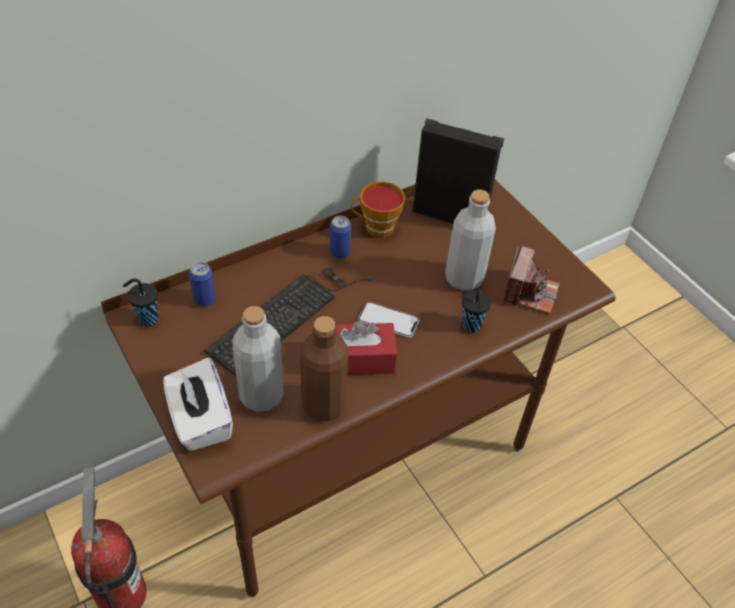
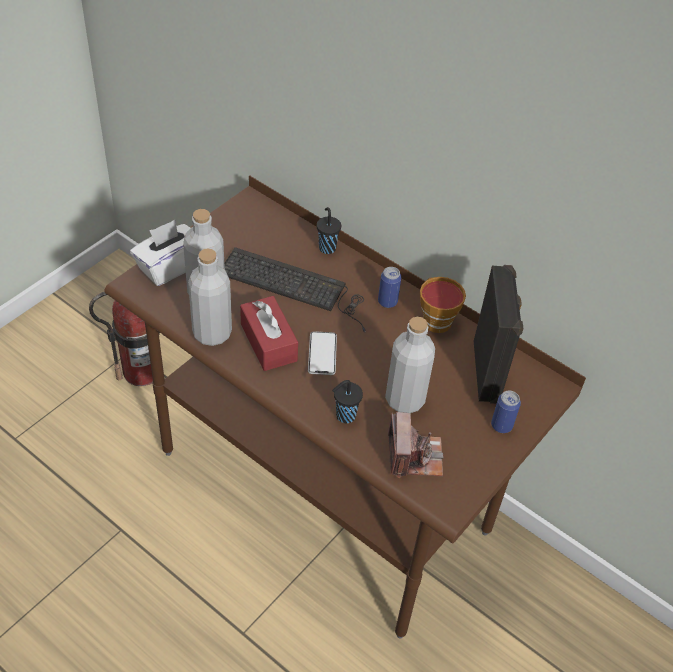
camera: 70 degrees right, 0 degrees up
black cup [123,278,159,326] -> black cup moved to [317,207,341,254]
can [189,262,216,307] -> can moved to [491,390,521,433]
brown bottle [300,316,348,421] -> grey bottle [188,248,232,346]
camera [503,246,560,314] -> camera turned 90 degrees counterclockwise [388,412,444,478]

